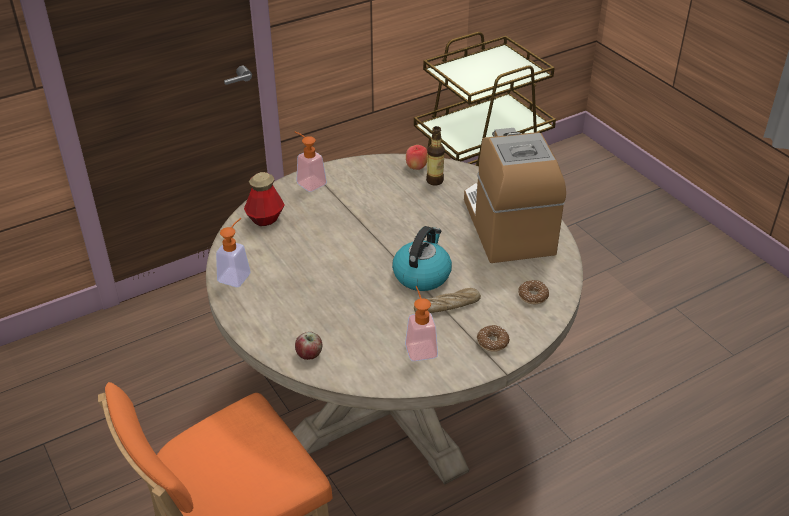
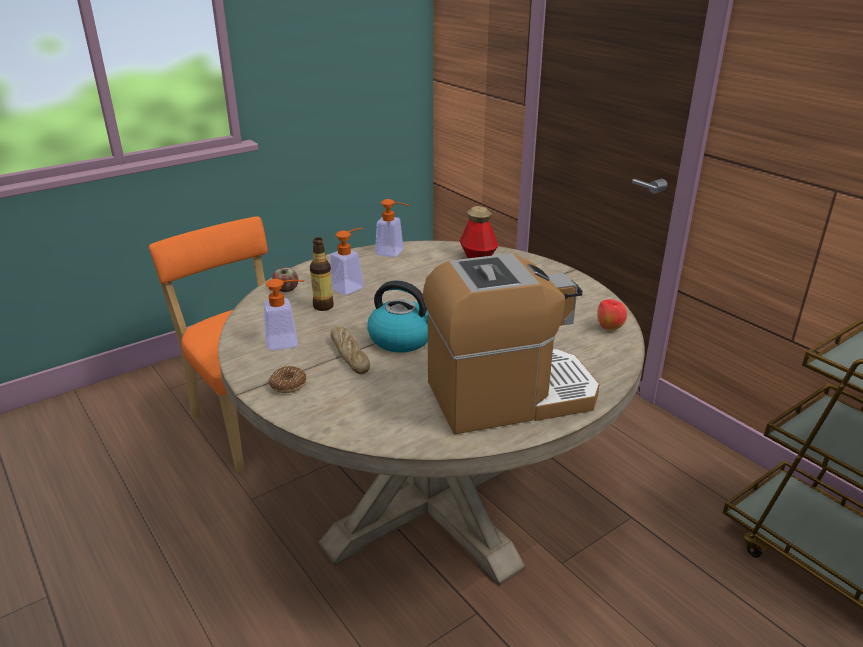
camera: 85 degrees right, 10 degrees down
soap dispenser [295,132,327,192] -> soap dispenser moved to [330,228,364,295]
bottle [426,126,445,185] -> bottle moved to [310,237,334,311]
donut [518,280,549,304] -> none

